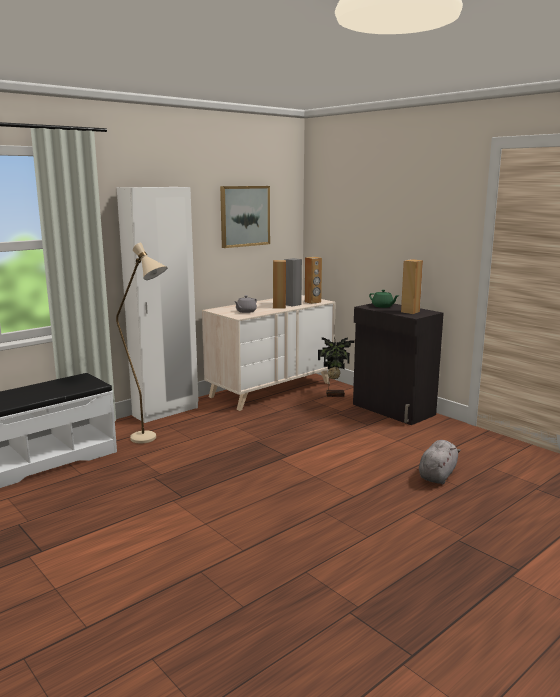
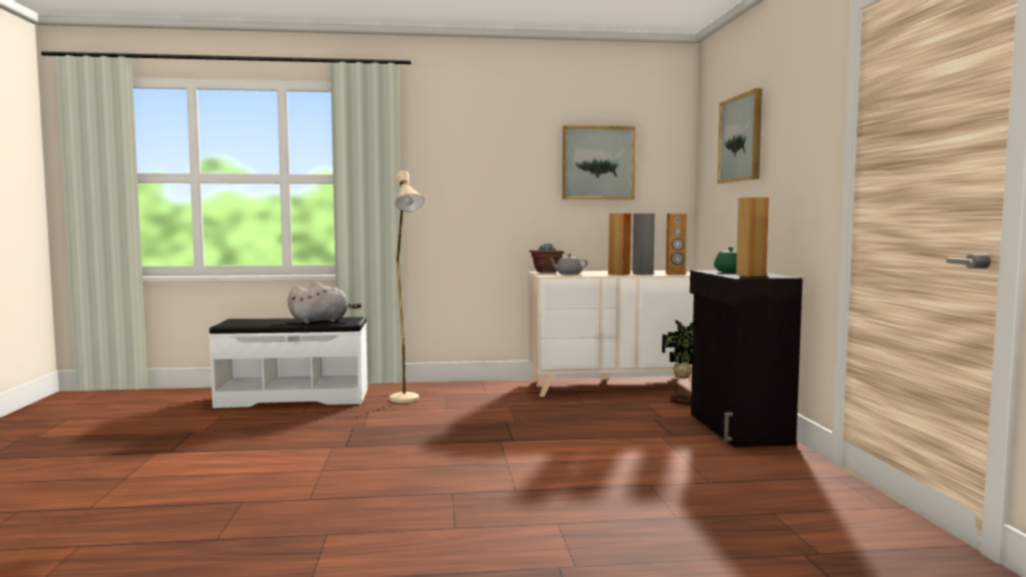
camera: 35 degrees right, 10 degrees down
white wardrobe [117,187,198,423] -> none
grey plush toy [419,440,461,484] -> grey plush toy moved to [288,283,362,324]
none -> potted plant [529,243,564,272]
none -> picture [717,88,762,184]

